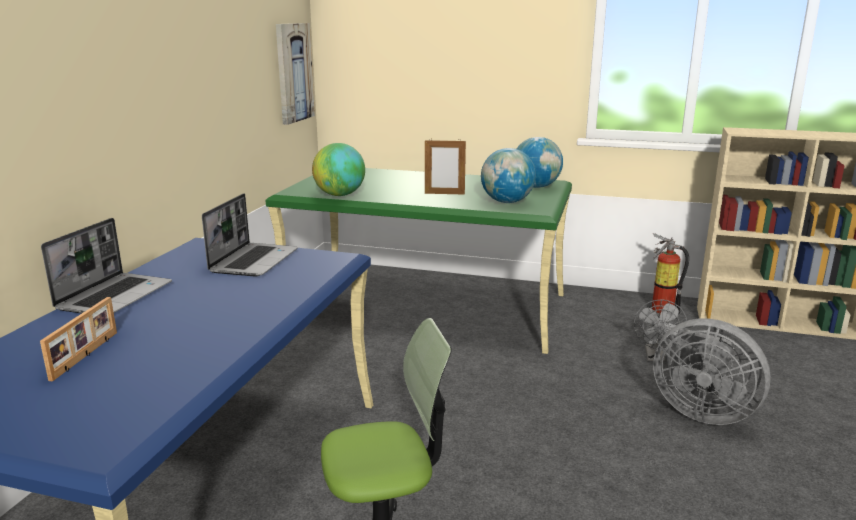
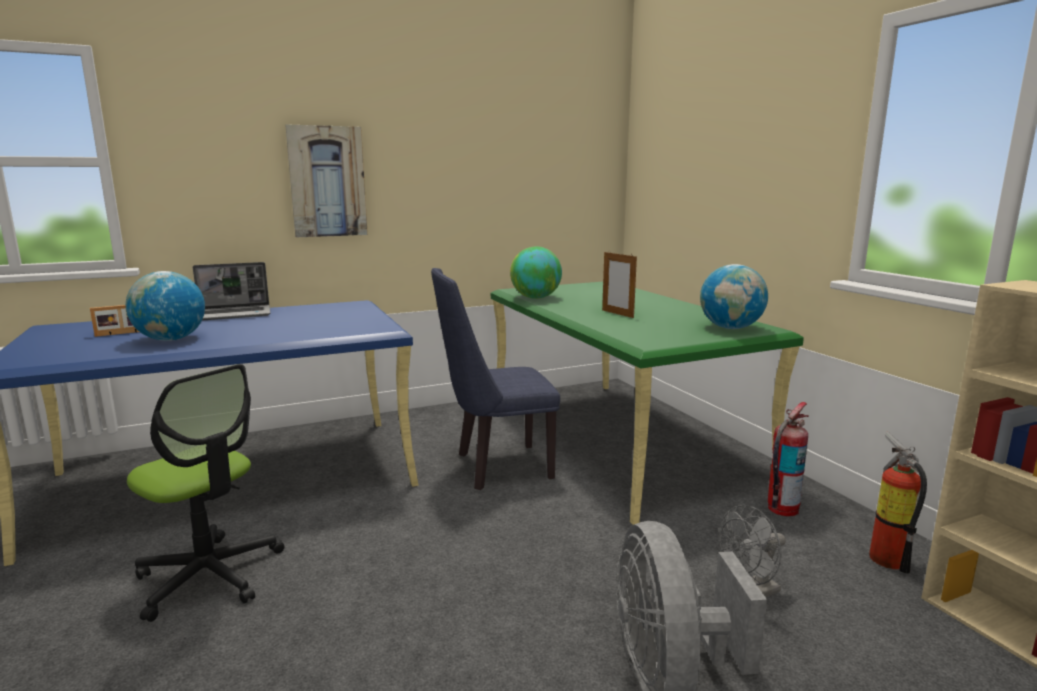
camera: 50 degrees right, 5 degrees down
laptop [202,193,298,277] -> none
picture [276,23,315,125] -> picture moved to [285,124,368,237]
globe [481,148,536,203] -> globe moved to [126,271,205,341]
none -> blue chair [431,268,560,490]
none -> fire extinguisher [768,402,808,516]

